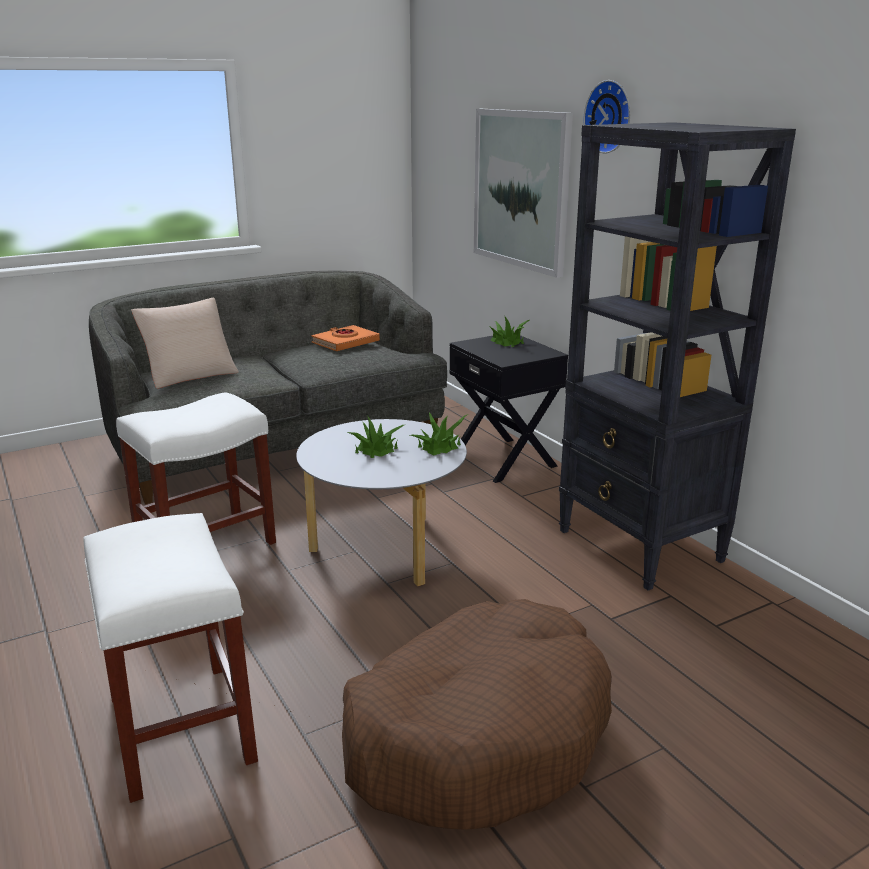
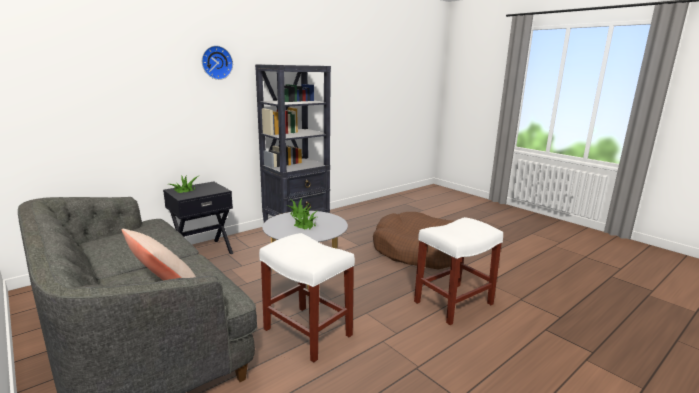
camera: 100 degrees left, 5 degrees down
orange book [311,325,380,351] -> none
picture [474,109,573,278] -> none

